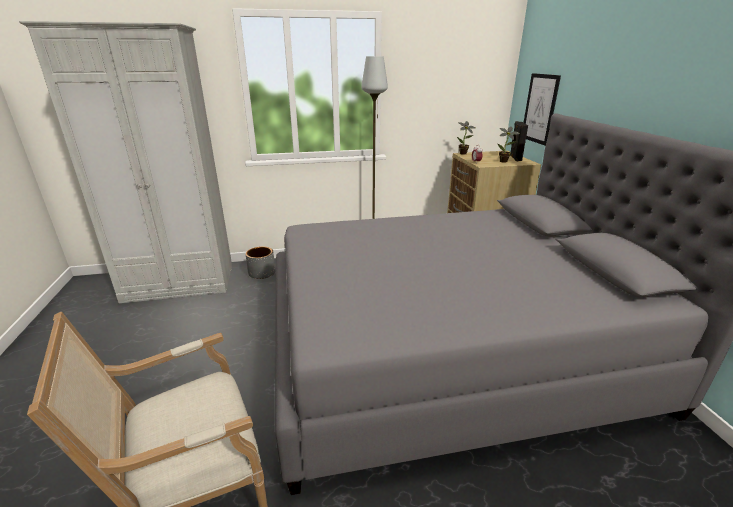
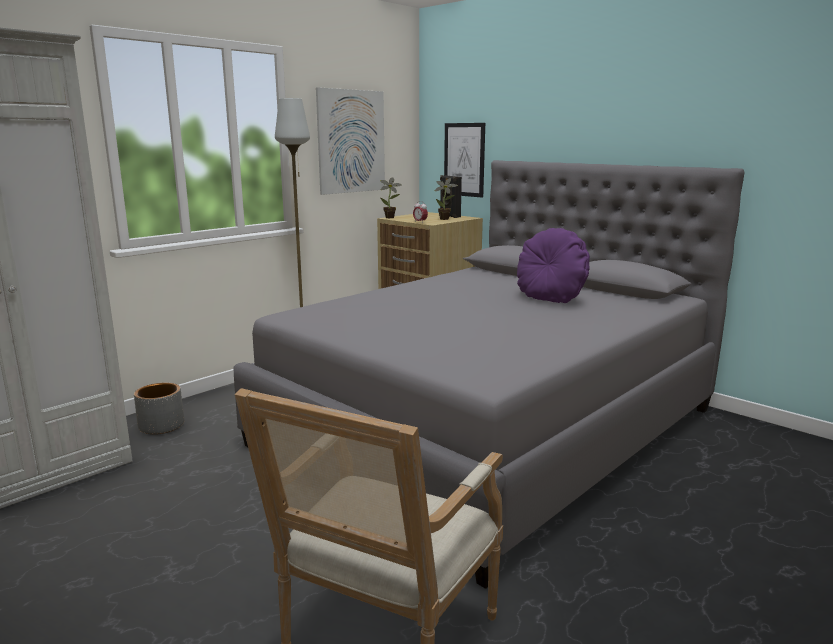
camera: 35 degrees left, 10 degrees down
none -> picture [316,87,385,195]
none -> purple pillow [517,228,590,303]

